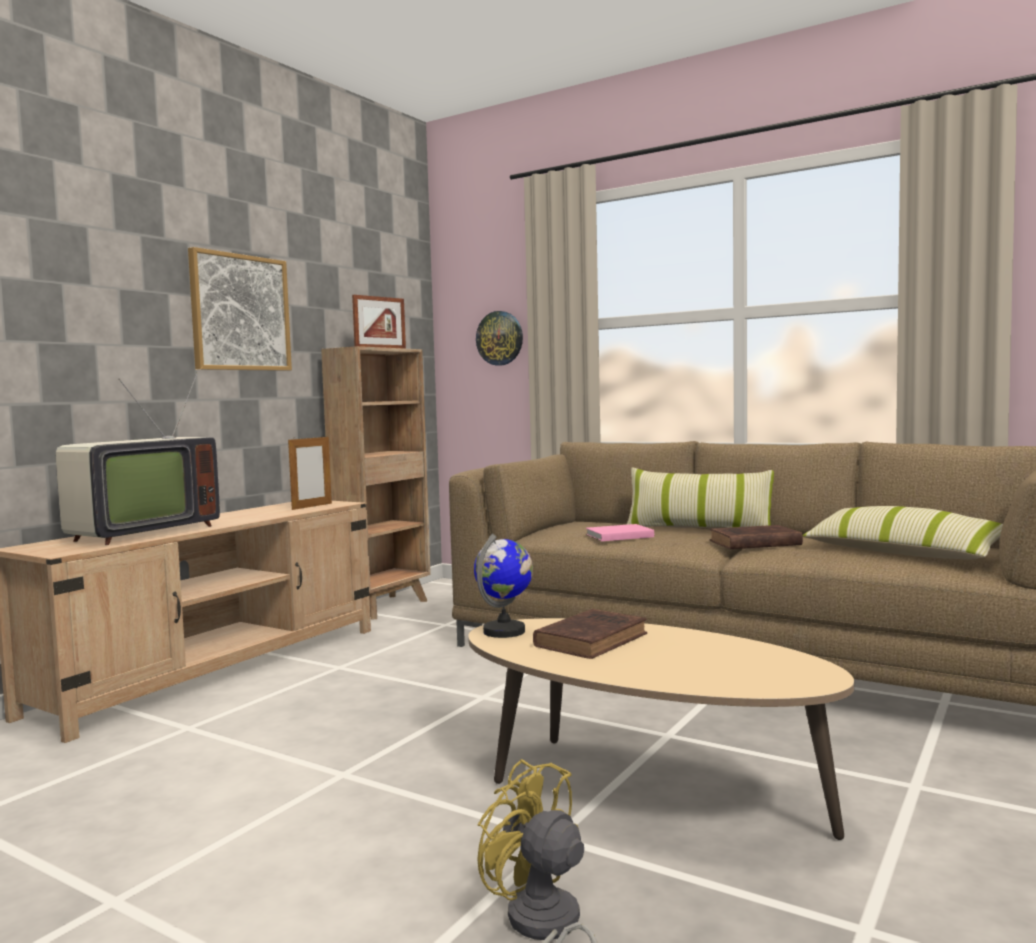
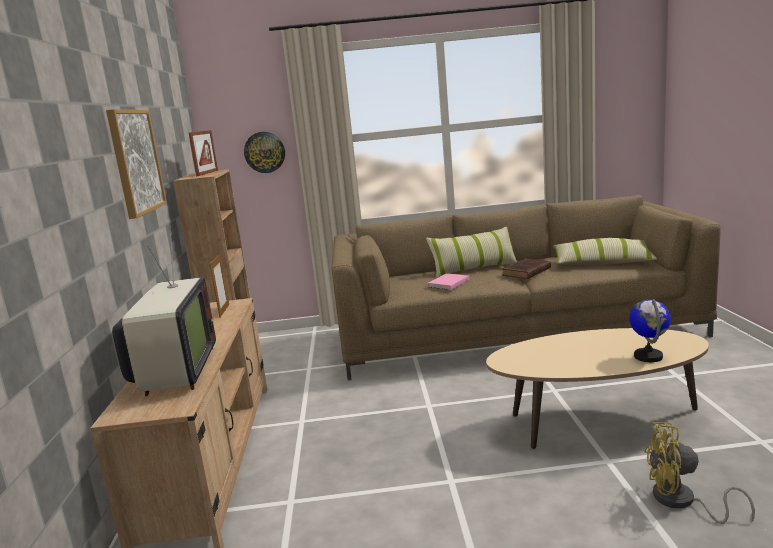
camera: 35 degrees left, 10 degrees up
globe [474,534,533,638] -> globe moved to [629,299,671,362]
brown book [533,609,647,659] -> none

